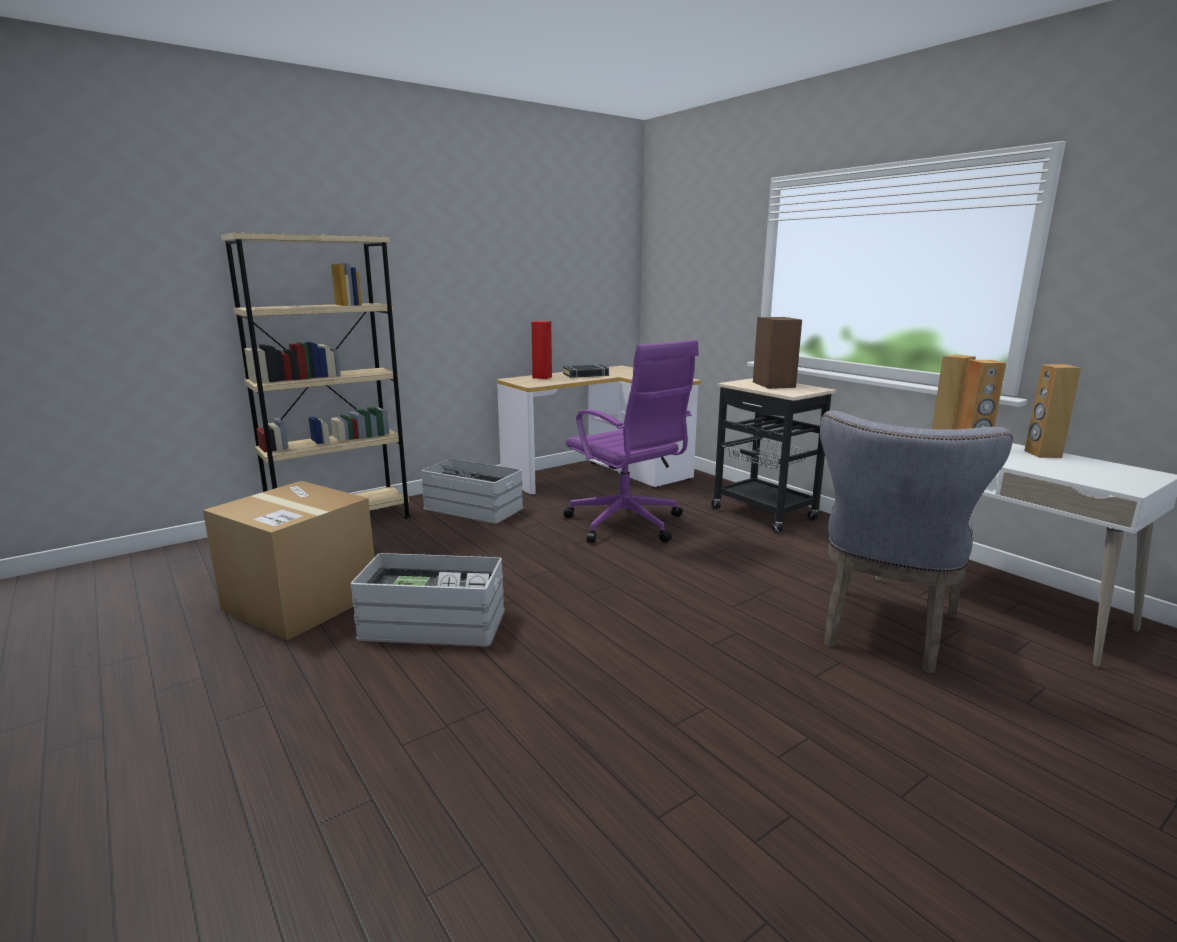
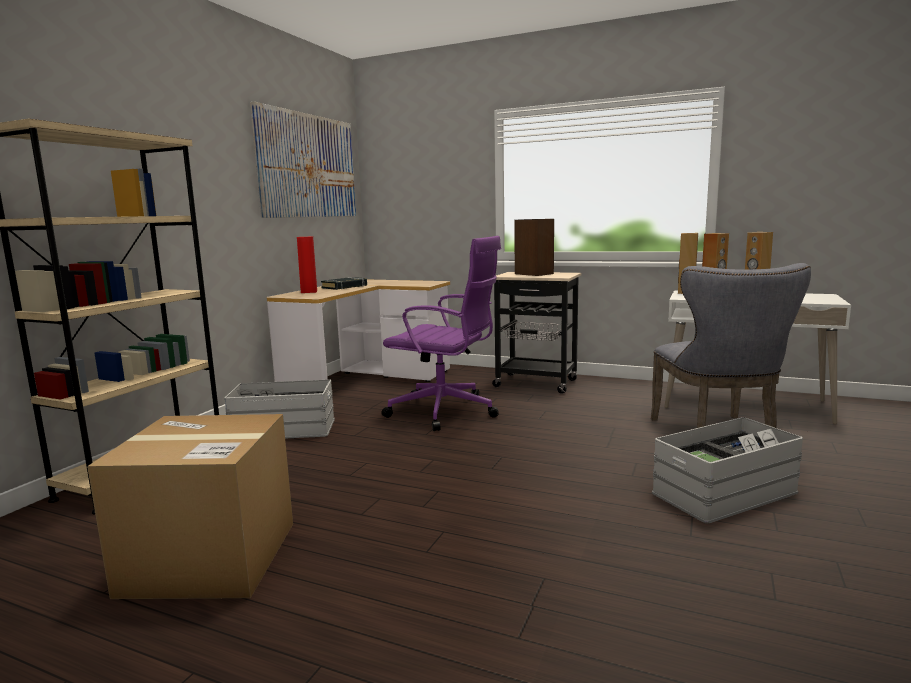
camera: 30 degrees left, 5 degrees down
grey storage box [351,553,505,647] -> grey storage box moved to [652,417,803,523]
none -> picture [250,102,356,218]

